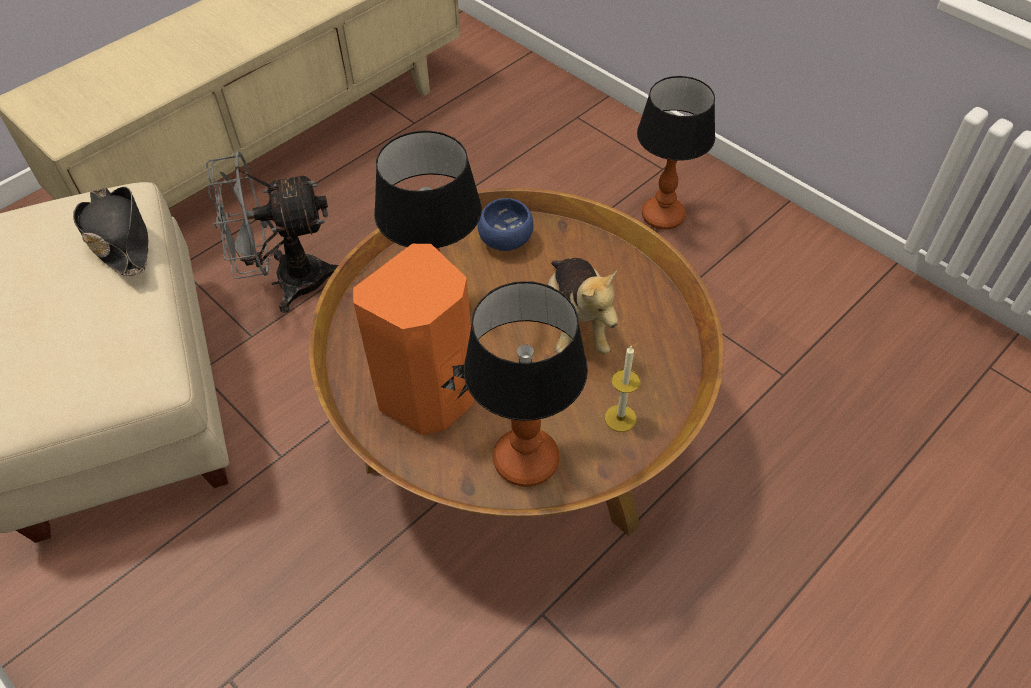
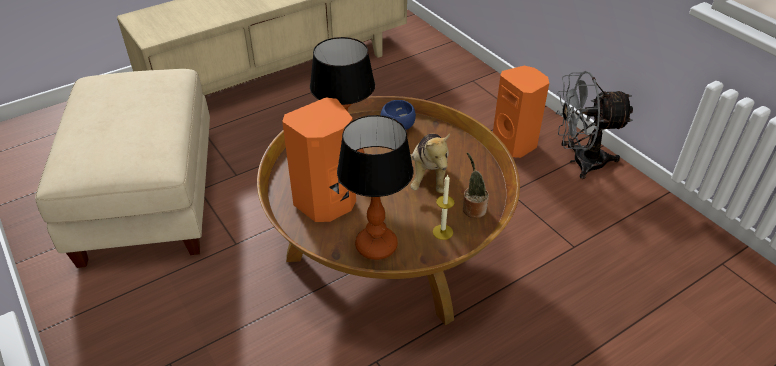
camera: 10 degrees right, 10 degrees down
black hat [73,187,148,276] -> none
grey fan [206,151,338,313] -> grey fan moved to [556,71,633,179]
table lamp [637,76,715,230] -> orange speaker [493,66,549,158]
none -> potted plant [463,152,489,218]

